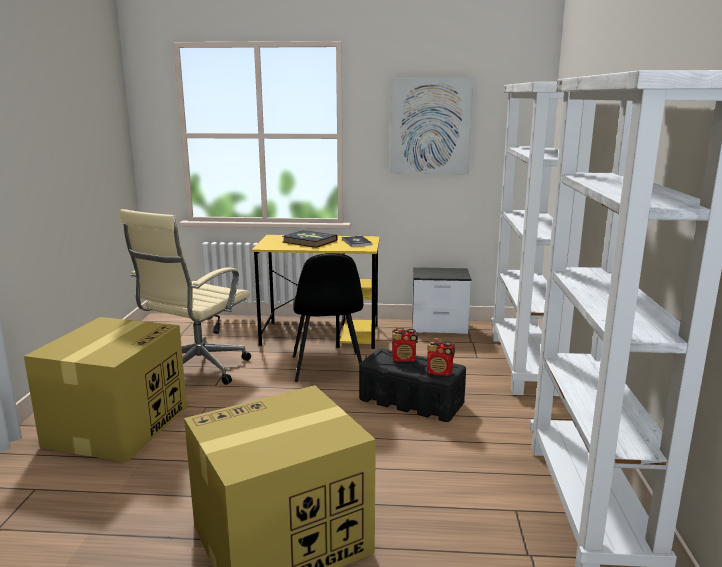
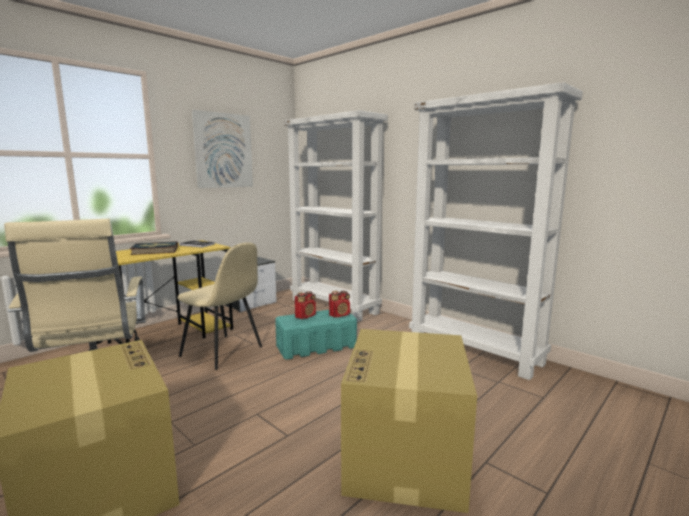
camera: 50 degrees left, 5 degrees down
black chair [293,253,363,382] -> beige chair [178,242,262,370]
black storage box [359,349,466,422] -> turquoise storage box [275,310,357,360]

